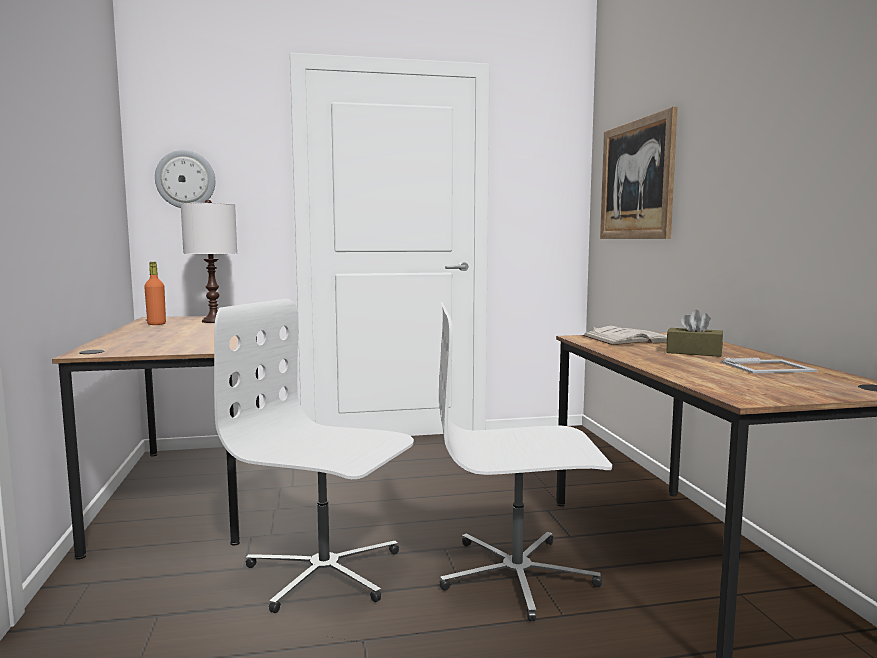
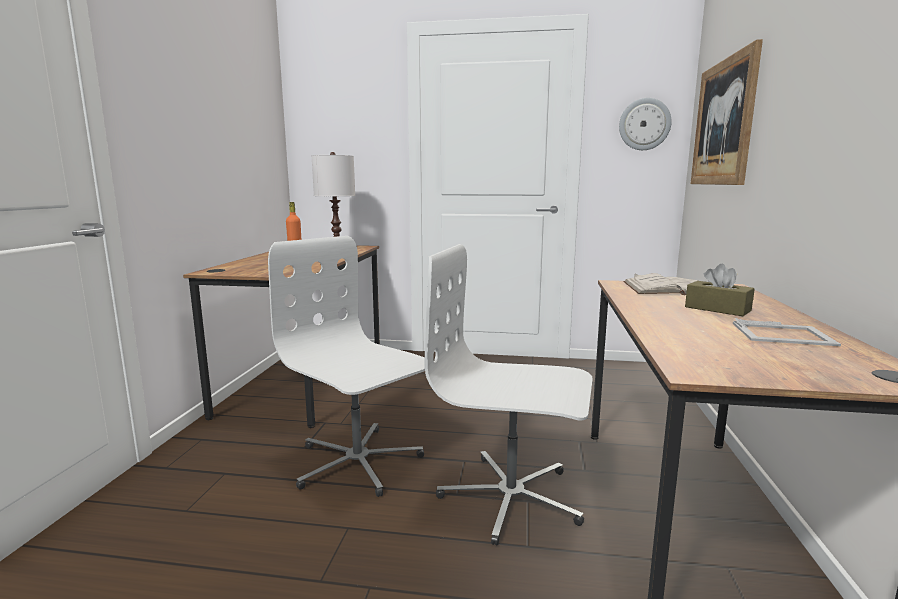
camera: 20 degrees right, 5 degrees up
wall clock [155,150,215,208] -> wall clock moved to [619,98,672,150]

